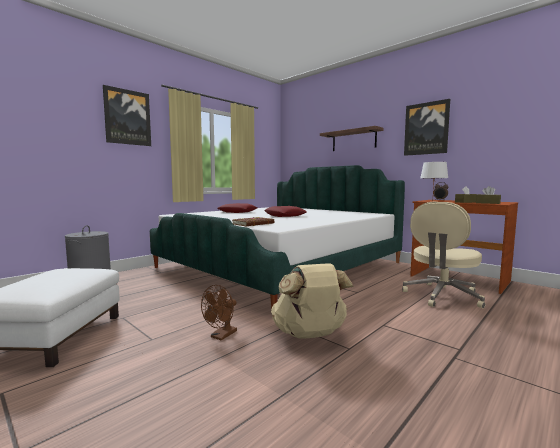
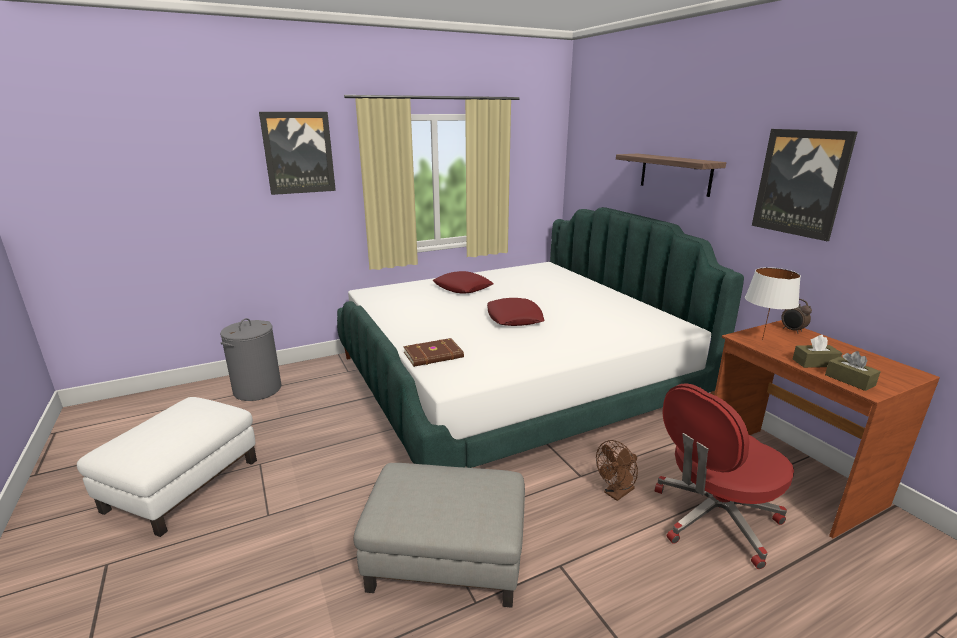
camera: 20 degrees right, 15 degrees up
brown fan [201,285,237,341] -> brown fan moved to [596,440,638,501]
beige backpack [271,263,354,338] -> grey ottoman [354,463,525,608]
beige office chair [402,202,485,308] -> red office chair [655,383,794,569]

